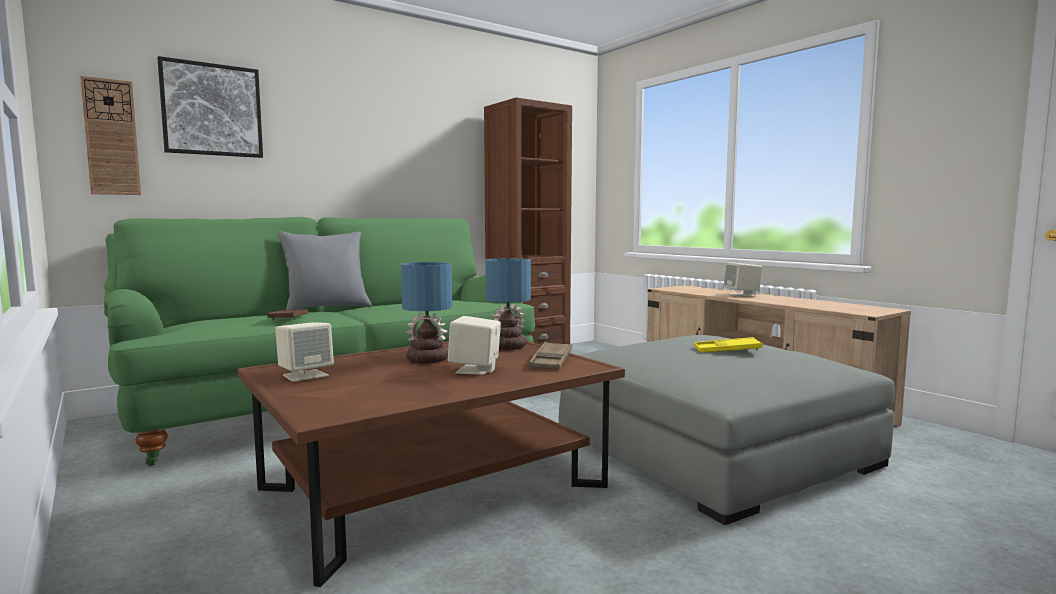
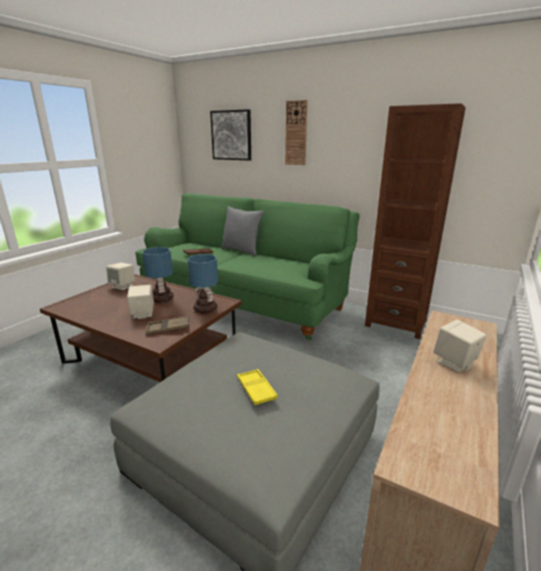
camera: 65 degrees right, 15 degrees up
wall clock [80,76,141,195] -> wall clock moved to [285,100,308,165]

